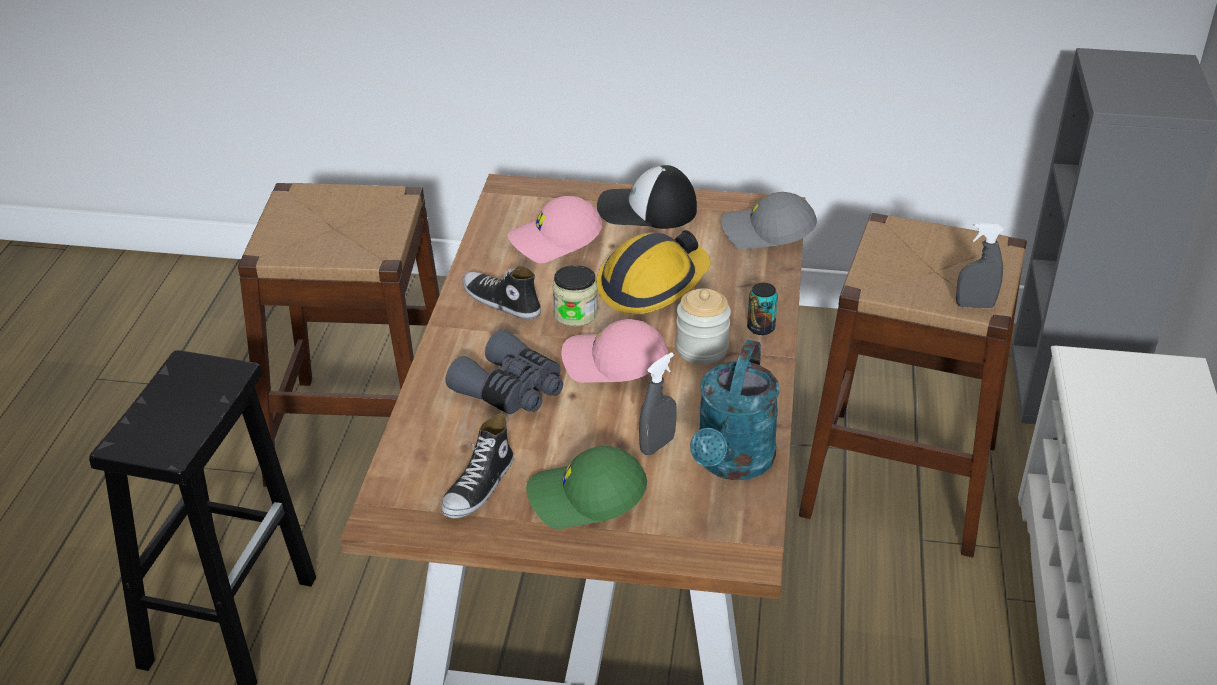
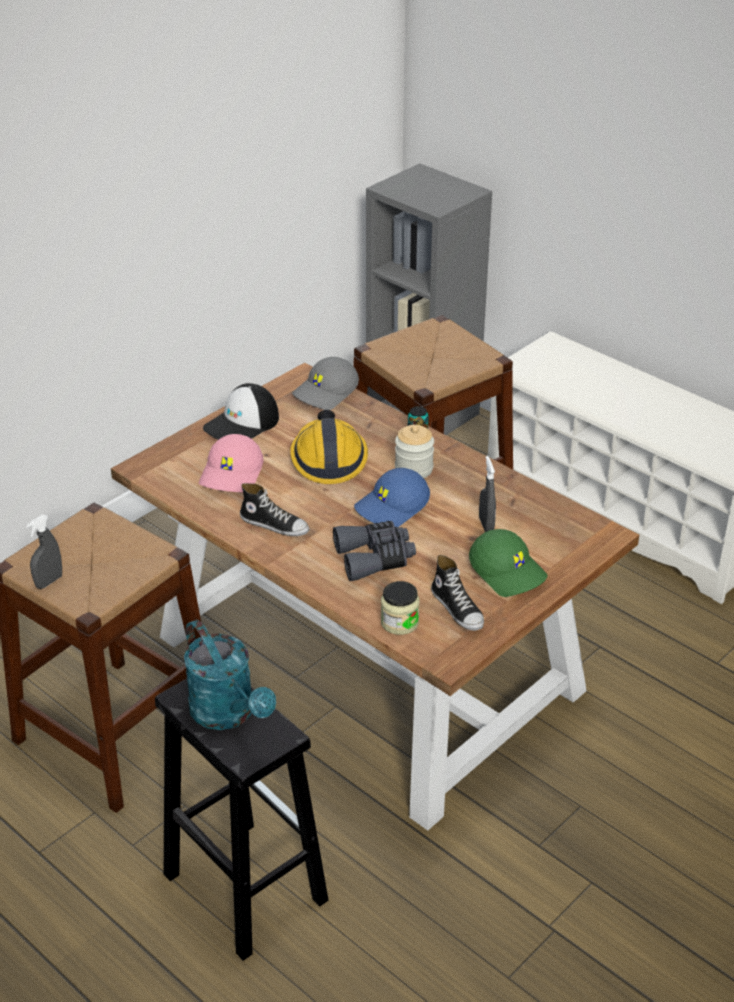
camera: 55 degrees left, 0 degrees up
shoe [462,266,541,319] -> shoe turned 135 degrees counterclockwise [240,483,310,536]
green cap [526,446,647,529] -> green cap turned 75 degrees counterclockwise [469,529,548,597]
jar [552,265,598,327] -> jar moved to [381,581,419,635]
pink cap [561,319,668,383] -> blue cap [354,468,430,527]
turquoise watering can [690,340,780,480] -> turquoise watering can moved to [184,620,276,730]
grey spray bottle [956,223,1004,308] -> grey spray bottle moved to [26,515,62,589]

